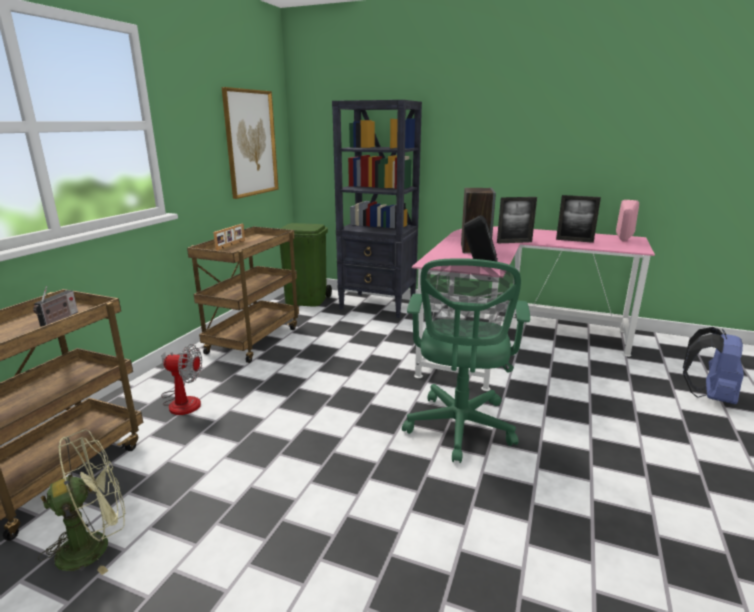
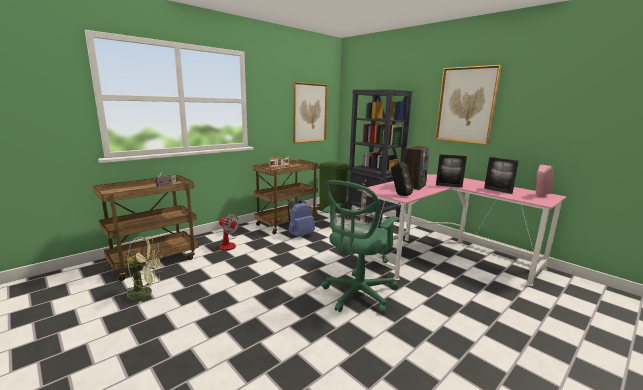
camera: 25 degrees right, 5 degrees down
blue backpack [683,327,744,404] -> blue backpack moved to [287,199,315,237]
none -> picture [435,65,502,145]

